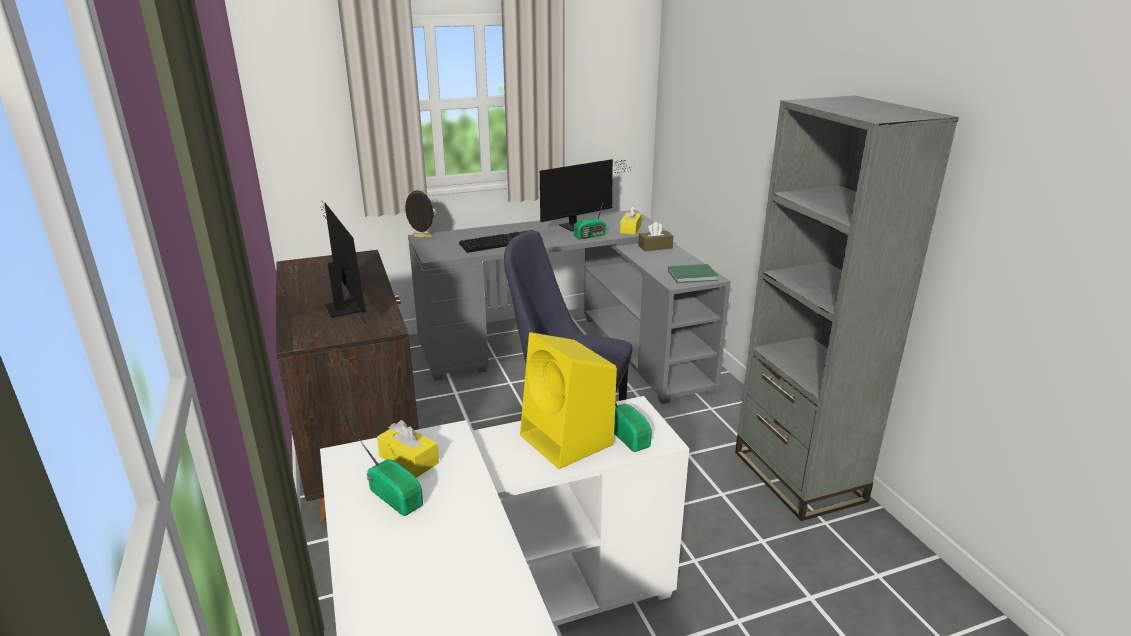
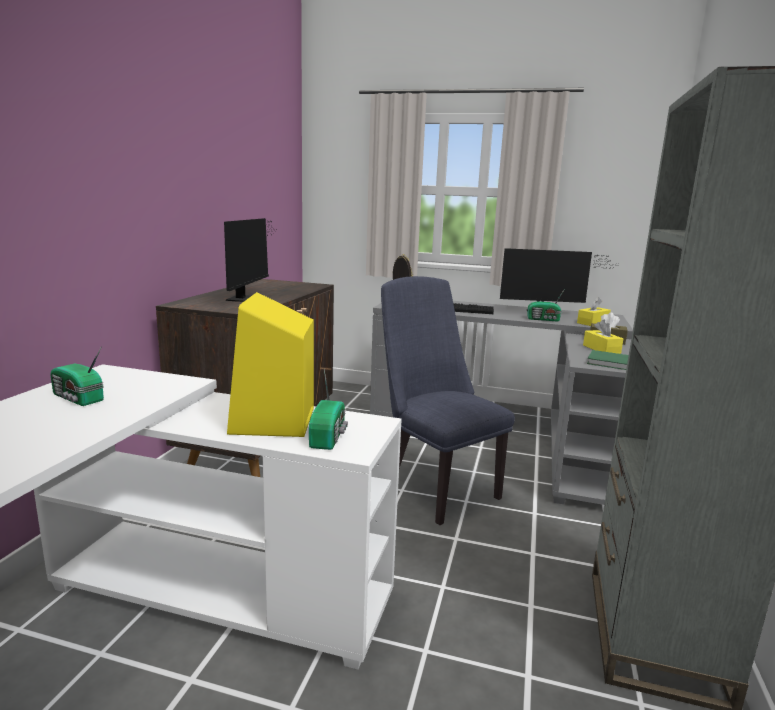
camera: 35 degrees right, 10 degrees down
radio [359,439,423,516] -> radio turned 135 degrees clockwise [50,346,104,406]
yellow tissue box [377,420,439,478] -> yellow tissue box moved to [583,320,623,354]

